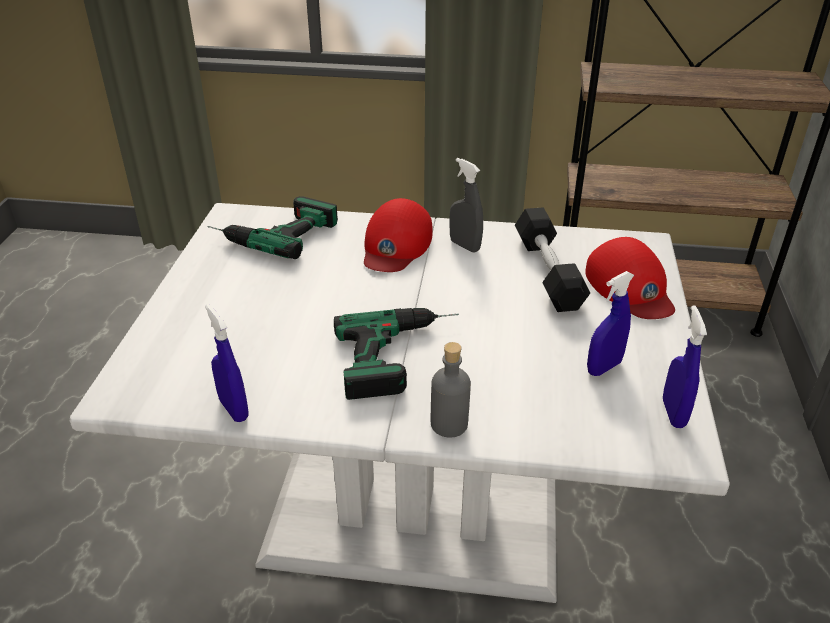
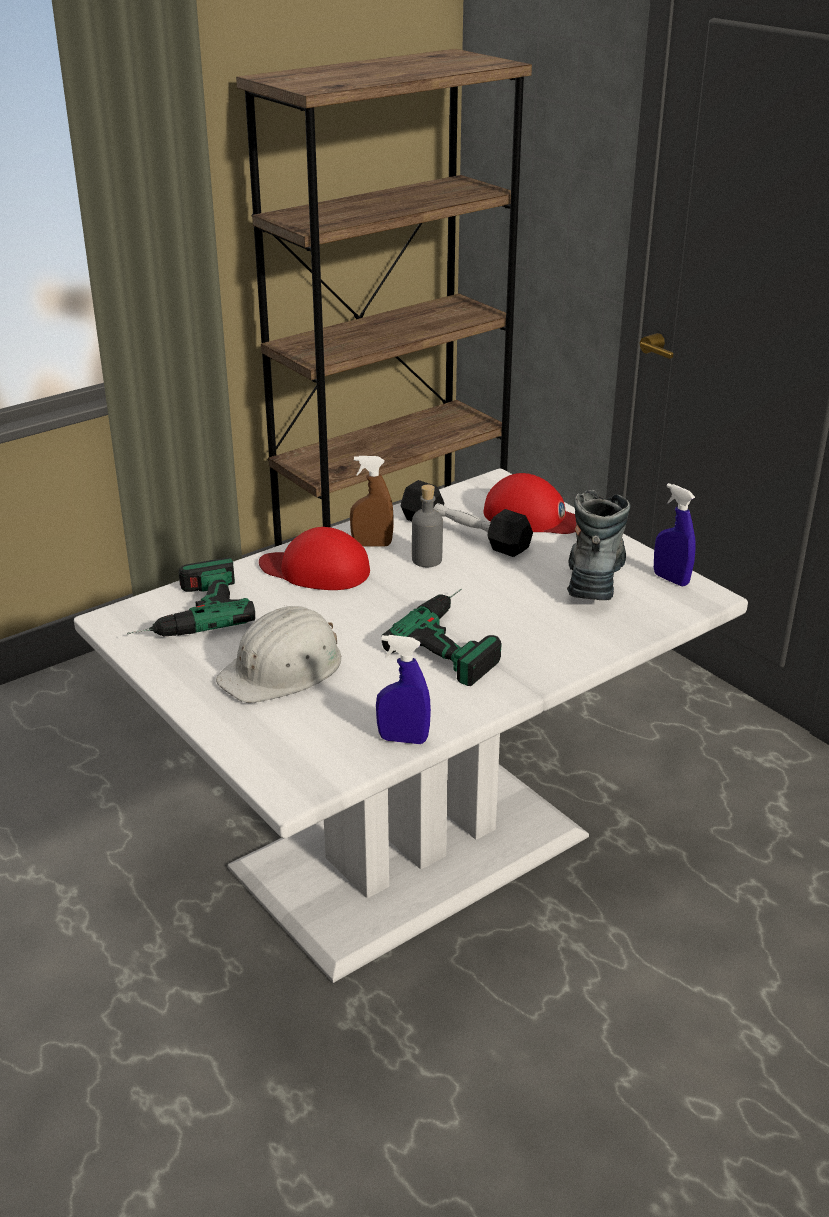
camera: 45 degrees left, 5 degrees down
red cap [364,198,432,272] -> red cap turned 135 degrees clockwise [259,527,370,590]
grey bottle [431,342,471,438] -> grey bottle moved to [412,485,443,567]
grey spray bottle [449,158,483,253] -> brown spray bottle [350,456,394,547]
blue spray bottle [587,271,634,376] -> boot [567,490,631,600]
none -> white hard hat [216,606,341,703]

